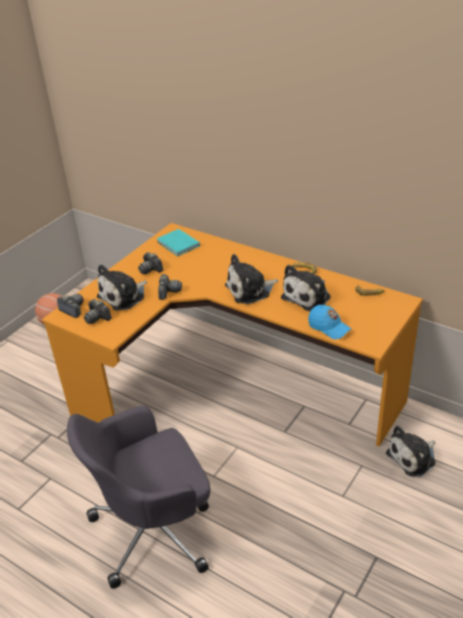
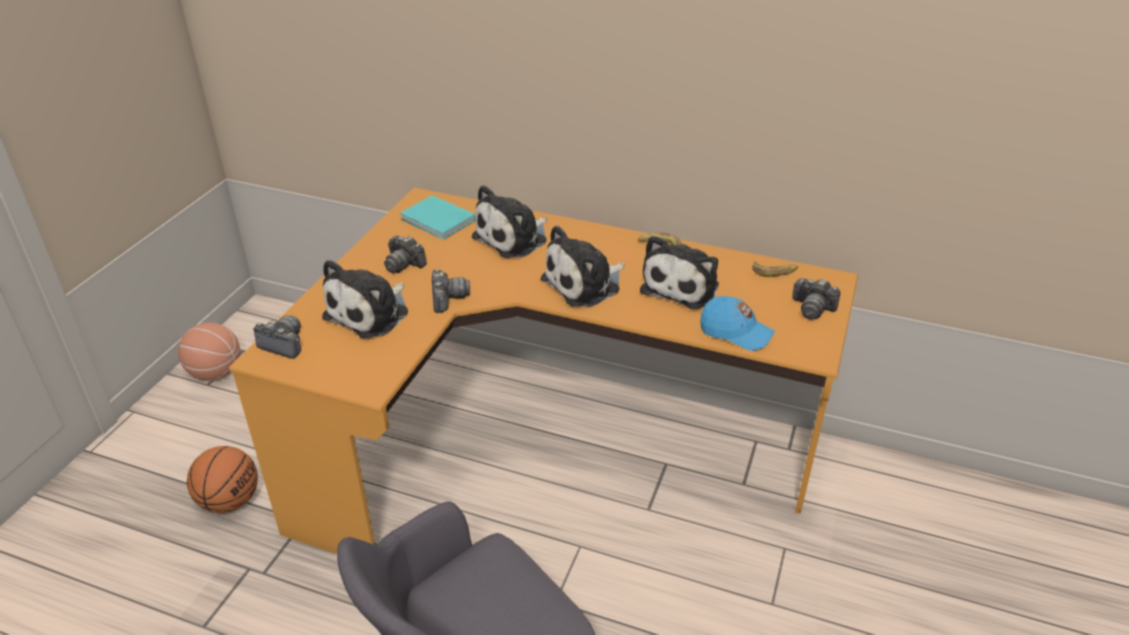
camera: 15 degrees left, 0 degrees up
camera [84,299,112,324] -> camera moved to [792,278,841,320]
plush toy [386,426,436,477] -> plush toy moved to [472,185,547,258]
none -> basketball [187,446,258,513]

